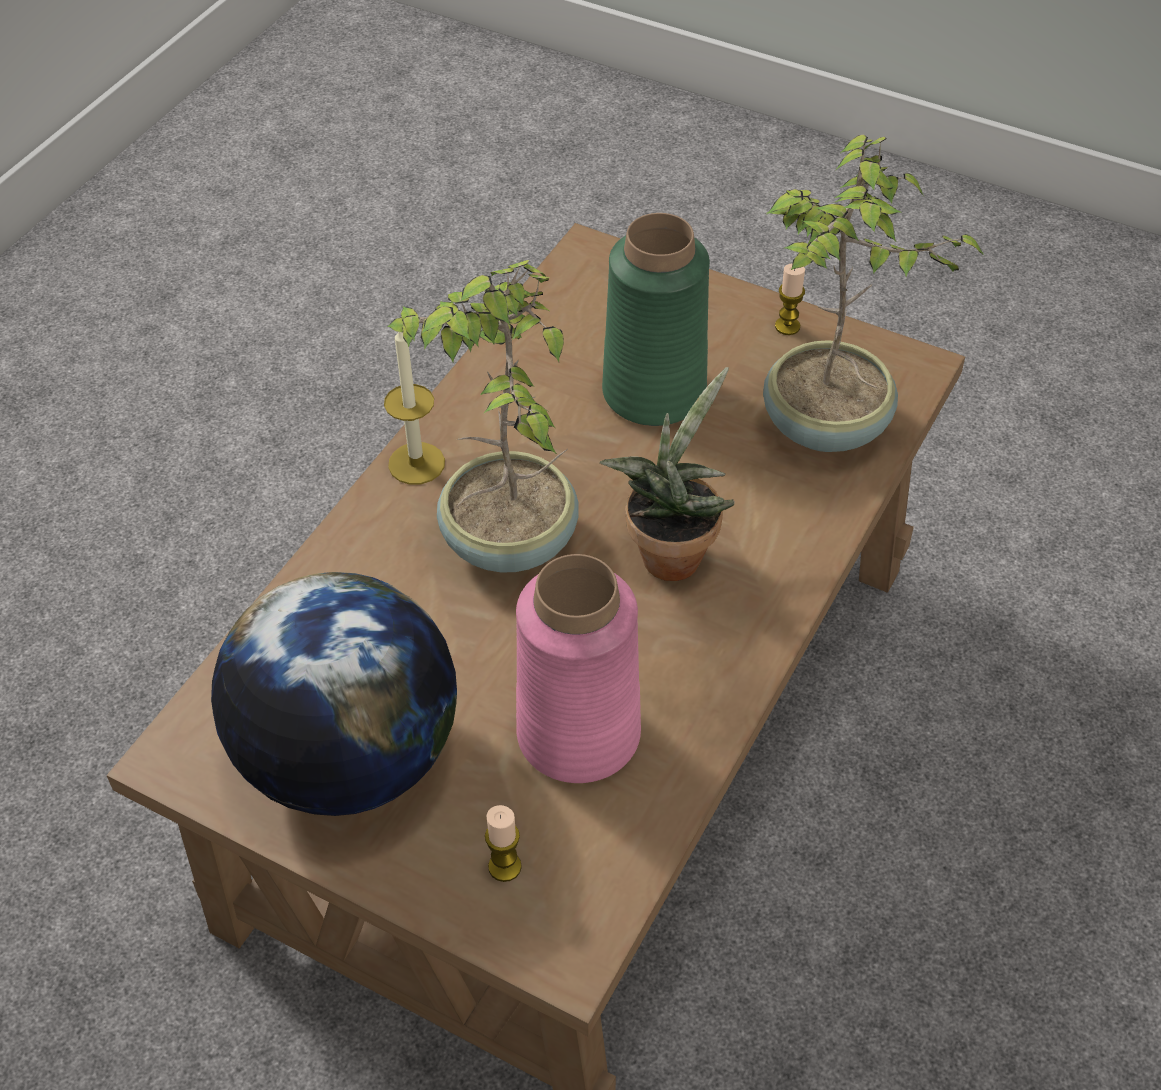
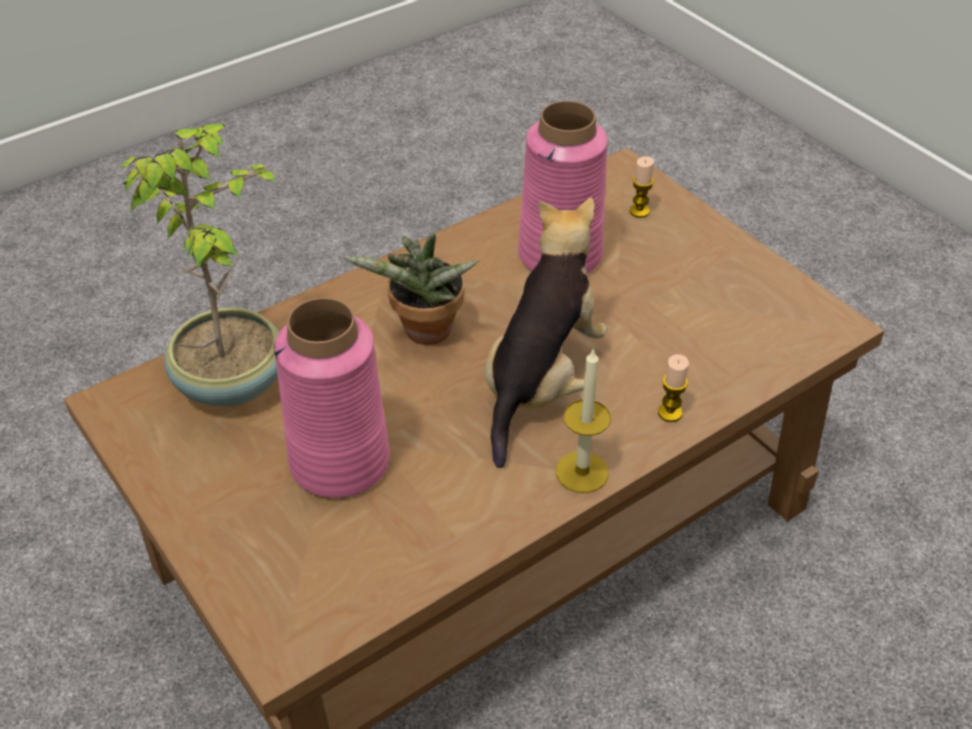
camera: 155 degrees left, 5 degrees down
globe [211,572,457,816] -> none
potted plant [387,260,579,572] -> plush toy [485,197,607,468]
green vase [602,213,710,426] -> pink vase [274,298,390,498]
candle [775,263,805,335] -> candle moved to [658,354,689,422]

